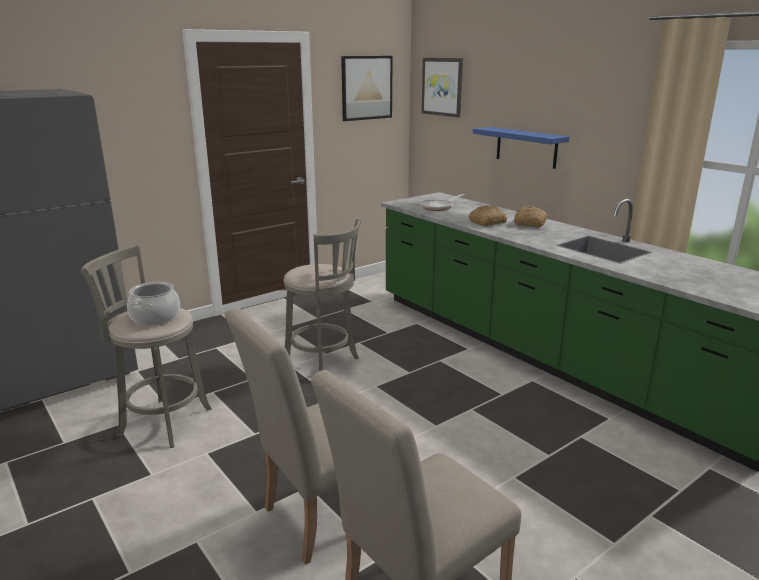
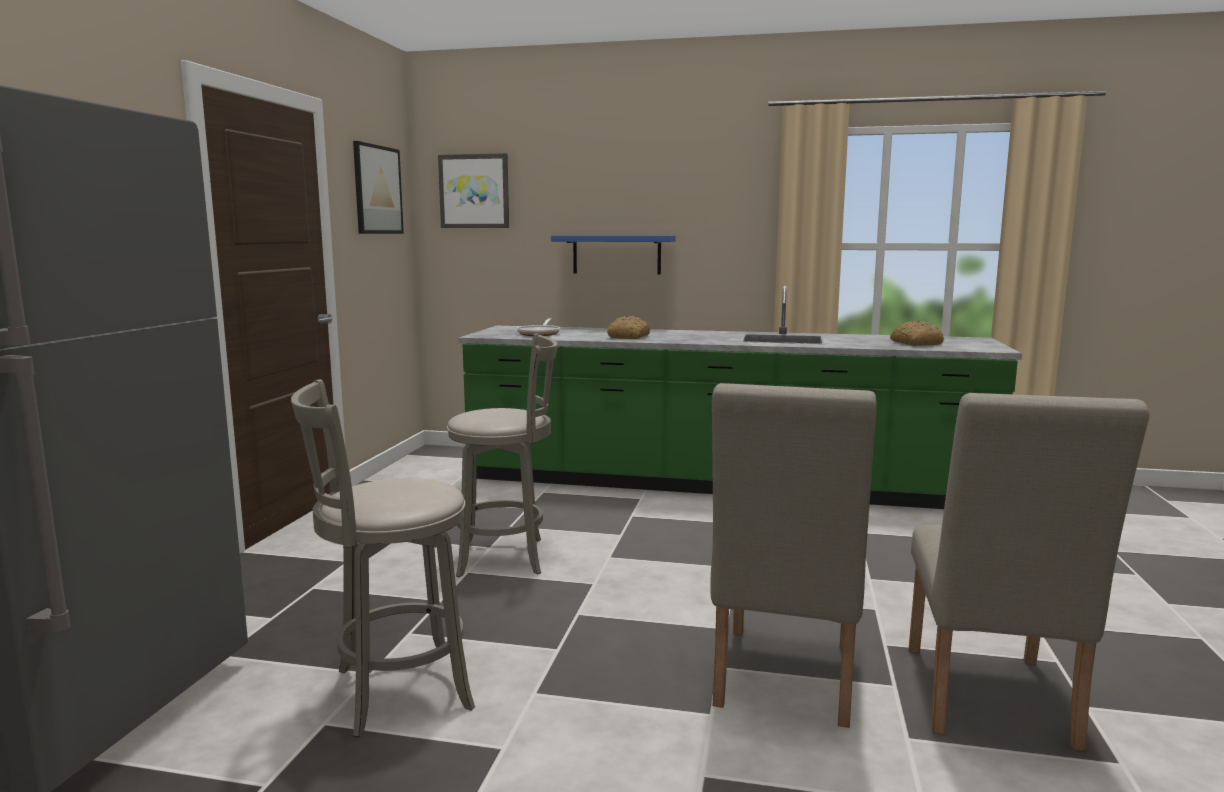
camera: 40 degrees left, 10 degrees down
cooking pot [127,282,180,325] -> none
bread [514,206,547,227] -> bread moved to [890,321,944,346]

